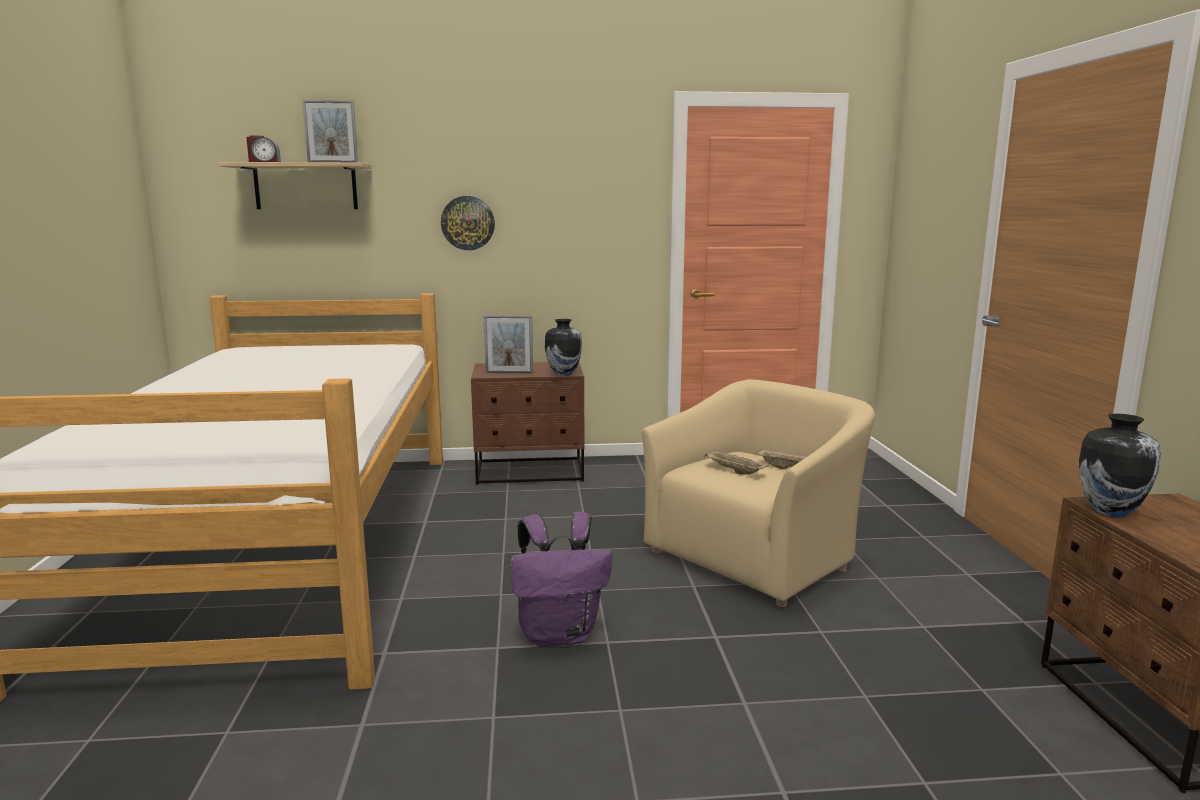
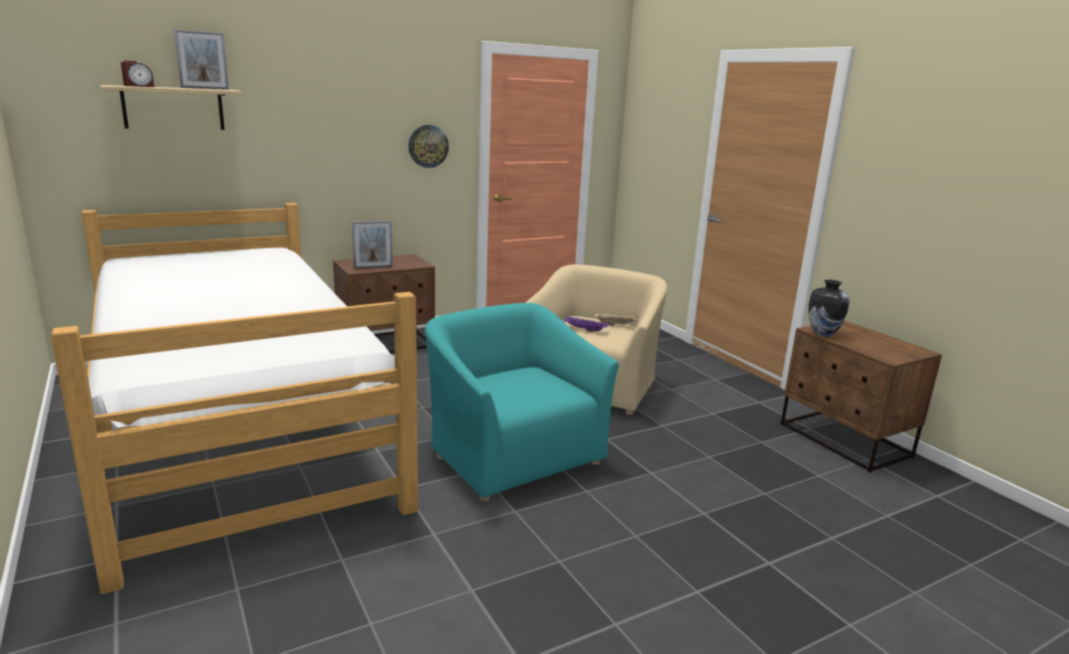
camera: 25 degrees left, 5 degrees up
wall clock [441,196,495,250] -> wall clock moved to [408,125,449,168]
purple backpack [511,511,613,647] -> turquoise armchair [425,303,619,502]
vase [545,319,582,376] -> none
beige tray [704,449,769,475] -> purple tray [564,316,610,332]

